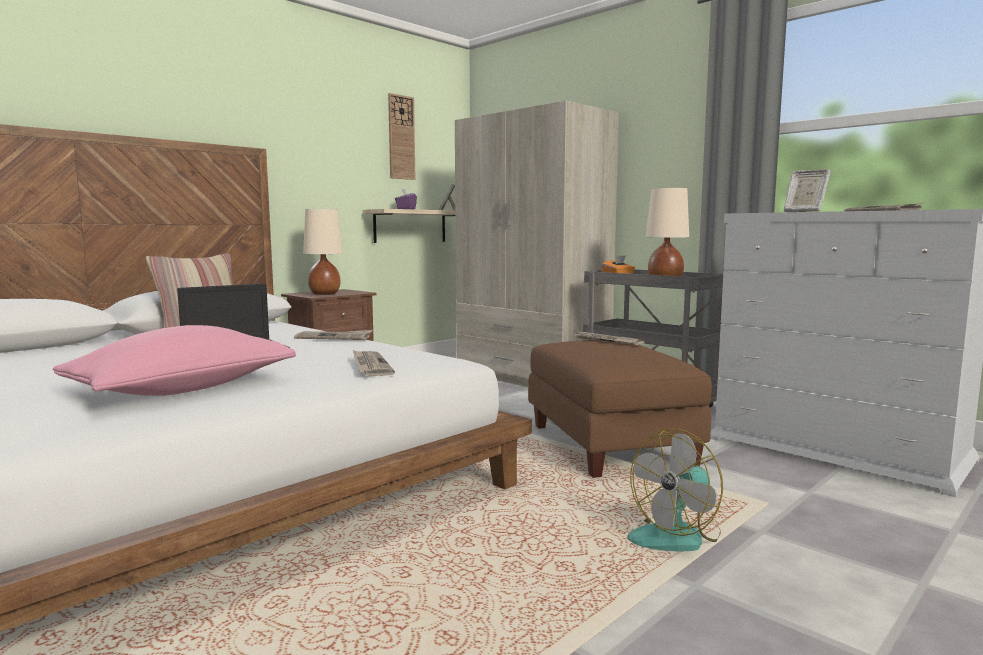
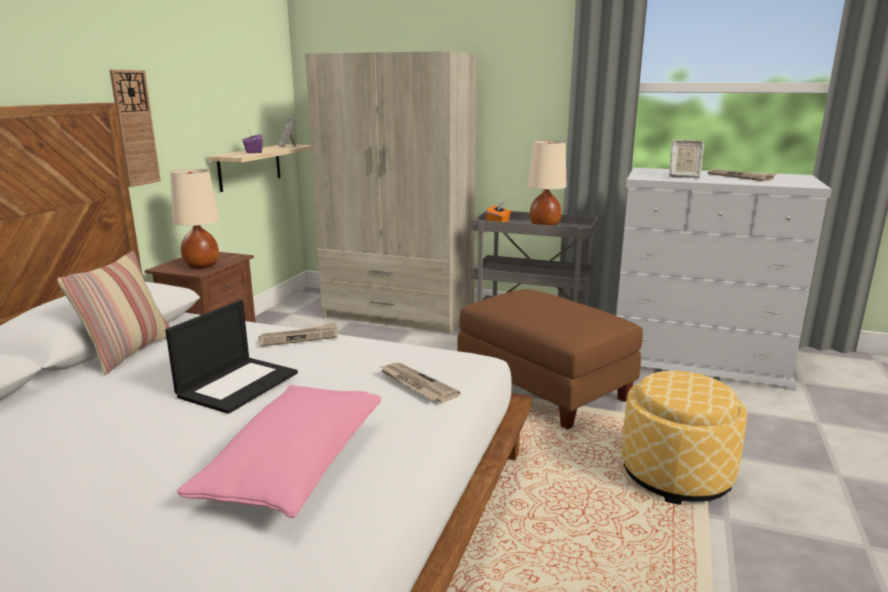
camera: 25 degrees left, 10 degrees up
wall clock [388,93,416,180] -> wall clock moved to [110,70,161,187]
newspaper [574,332,645,345] -> none
fan [627,429,723,551] -> ottoman [622,371,747,505]

